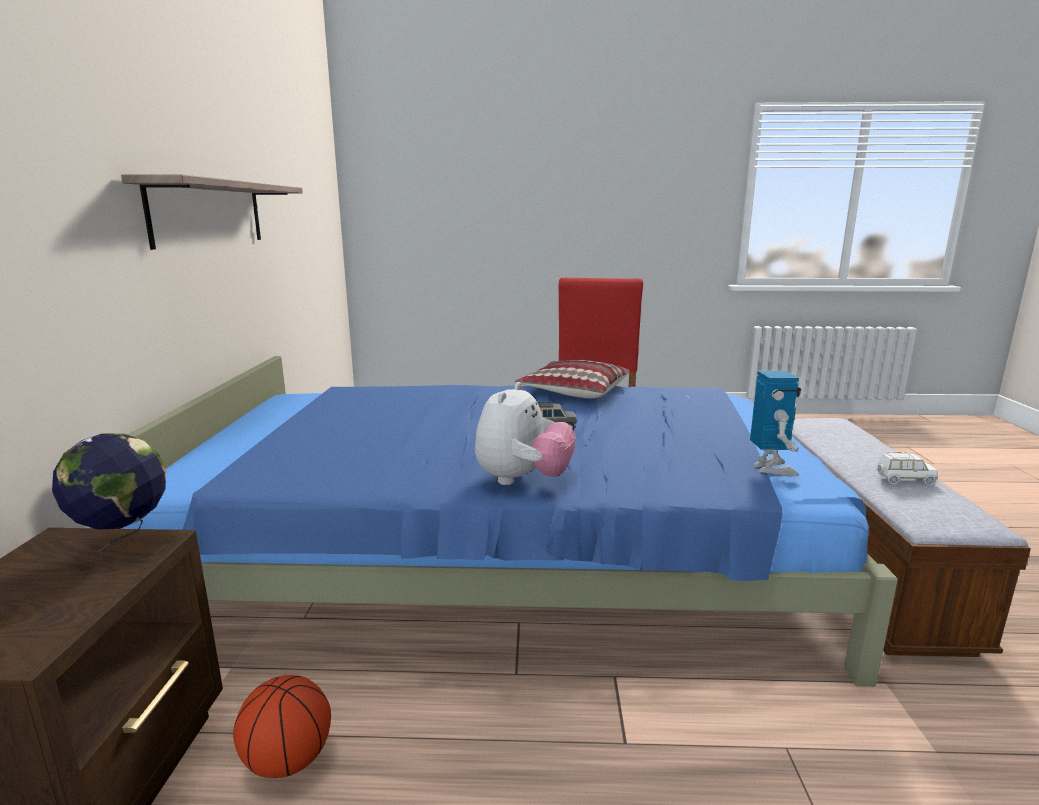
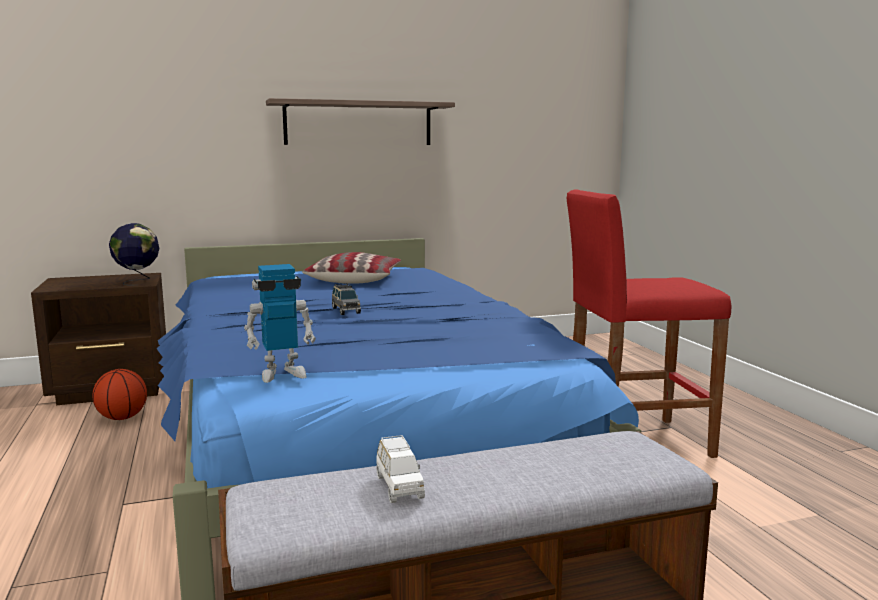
camera: 70 degrees right, 5 degrees down
plush toy [475,382,576,485] -> none
pillow [515,360,630,399] -> pillow moved to [302,252,401,284]

